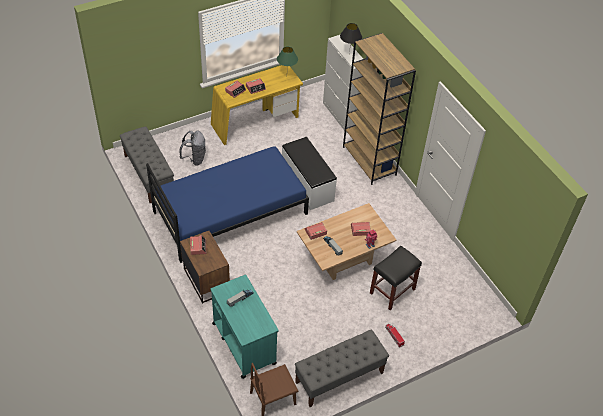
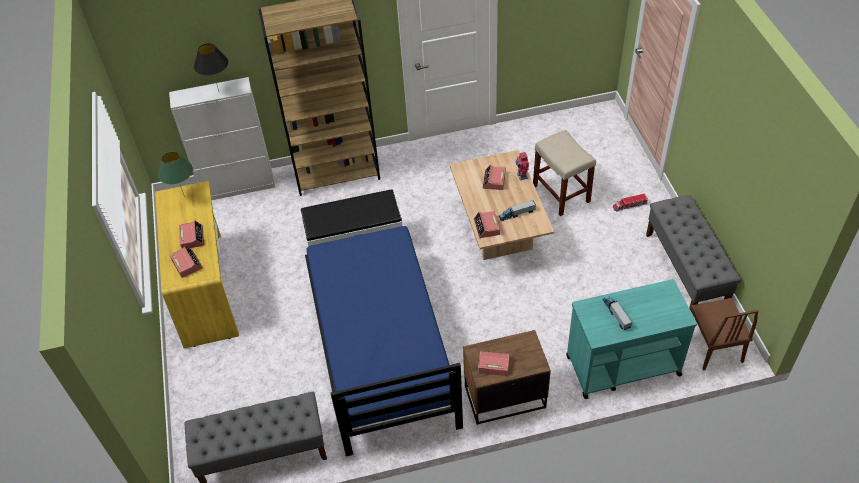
camera: 70 degrees left, 0 degrees up
grey backpack [180,130,206,166] -> none
black stool [370,246,422,310] -> beige stool [533,130,596,216]

